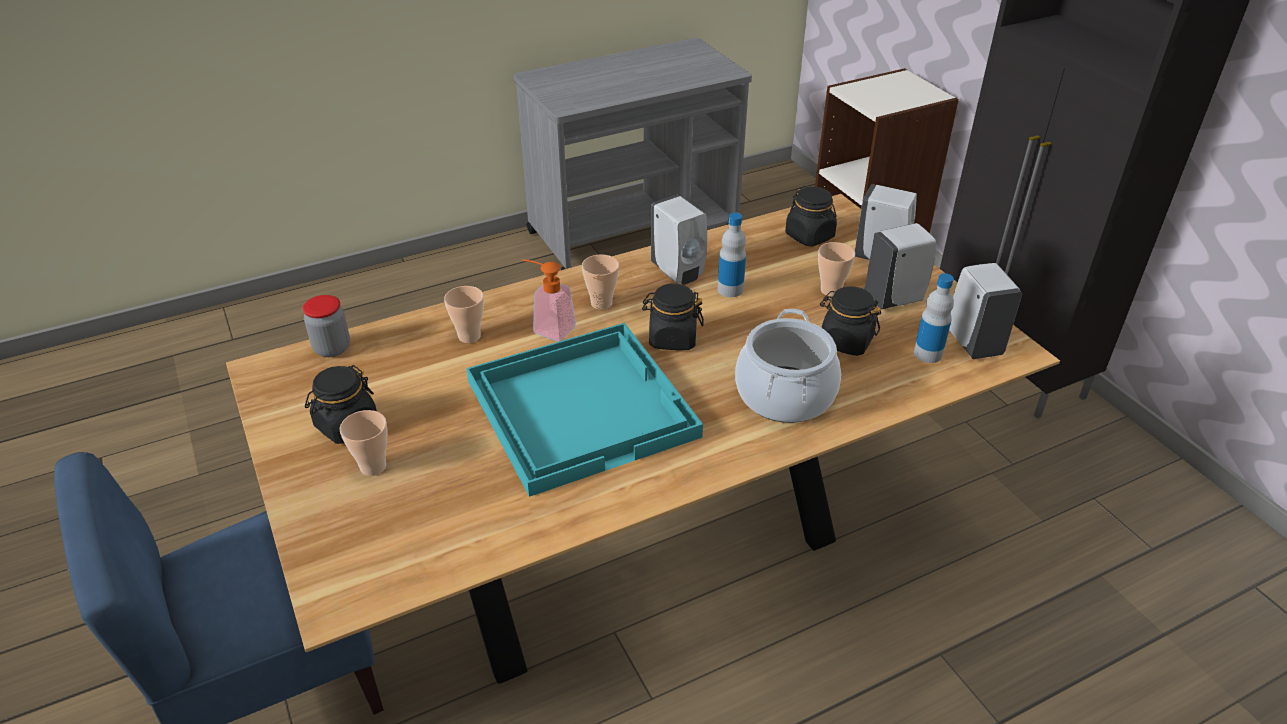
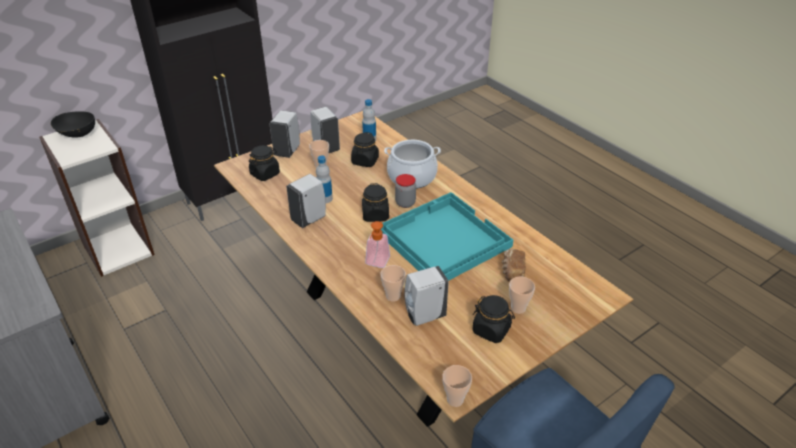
camera: 100 degrees left, 0 degrees up
jar [303,295,350,357] -> jar moved to [395,174,416,208]
cup [582,255,619,310] -> cup moved to [442,365,472,407]
white soap dispenser [949,263,1022,359] -> white soap dispenser moved to [404,266,449,326]
none -> black bowl [50,111,95,138]
none -> bread [502,249,526,281]

